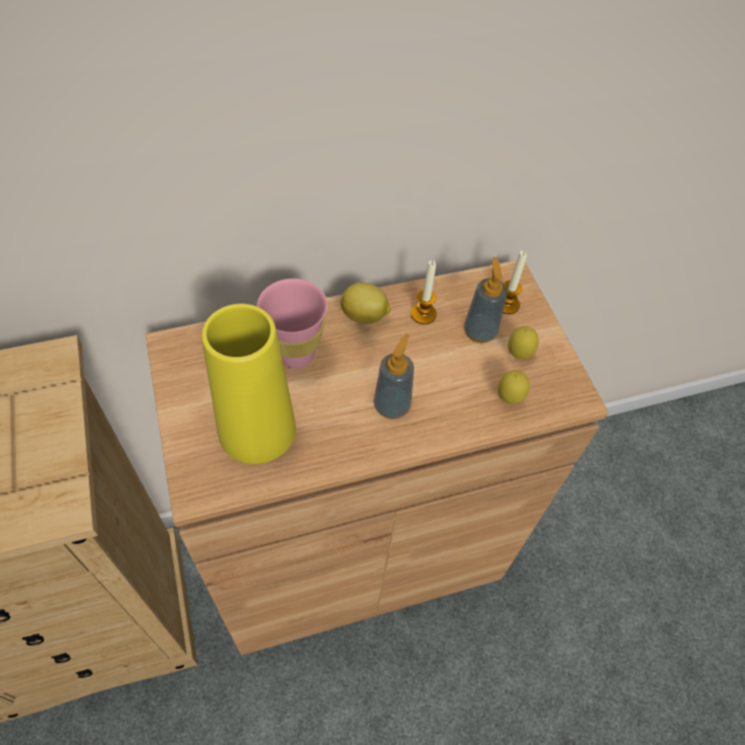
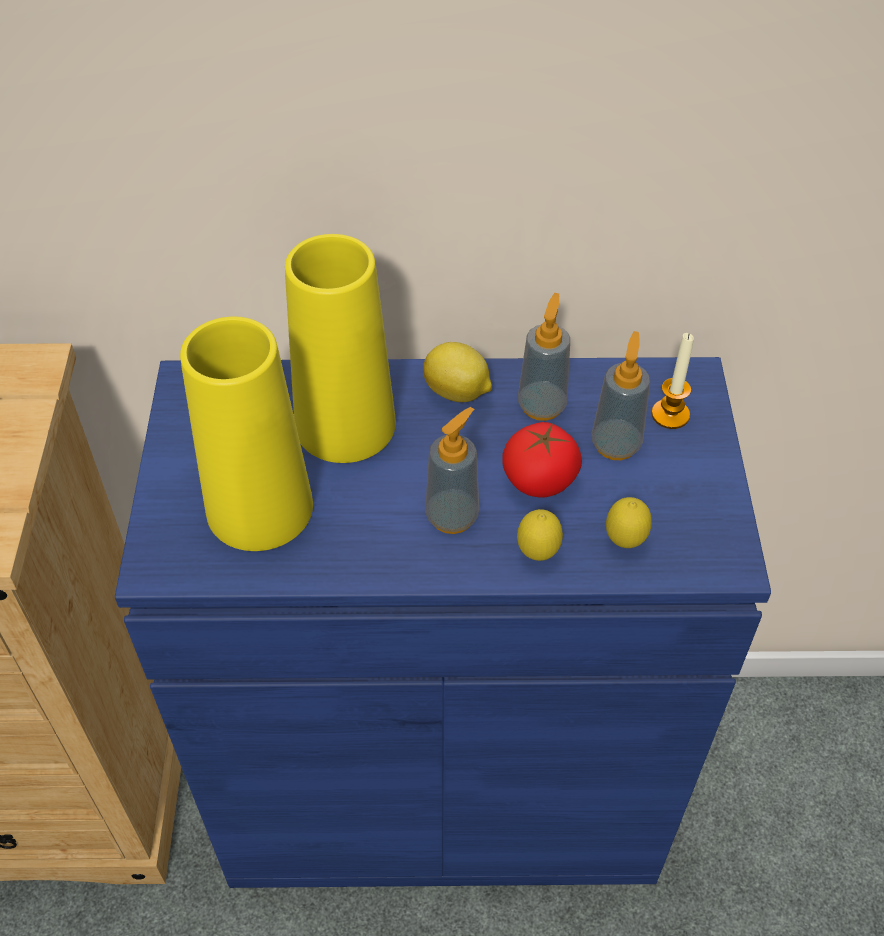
camera: 20 degrees right, 5 degrees down
brown cabinet [146,260,609,656] -> blue cabinet [115,357,771,888]
pink cup [257,278,327,368] -> yellow vase [285,234,396,463]
candle [411,260,437,324] -> soap dispenser [518,293,570,421]
lemon [508,326,539,359] -> lemon moved to [517,509,563,561]
none -> tomato [502,422,582,497]

